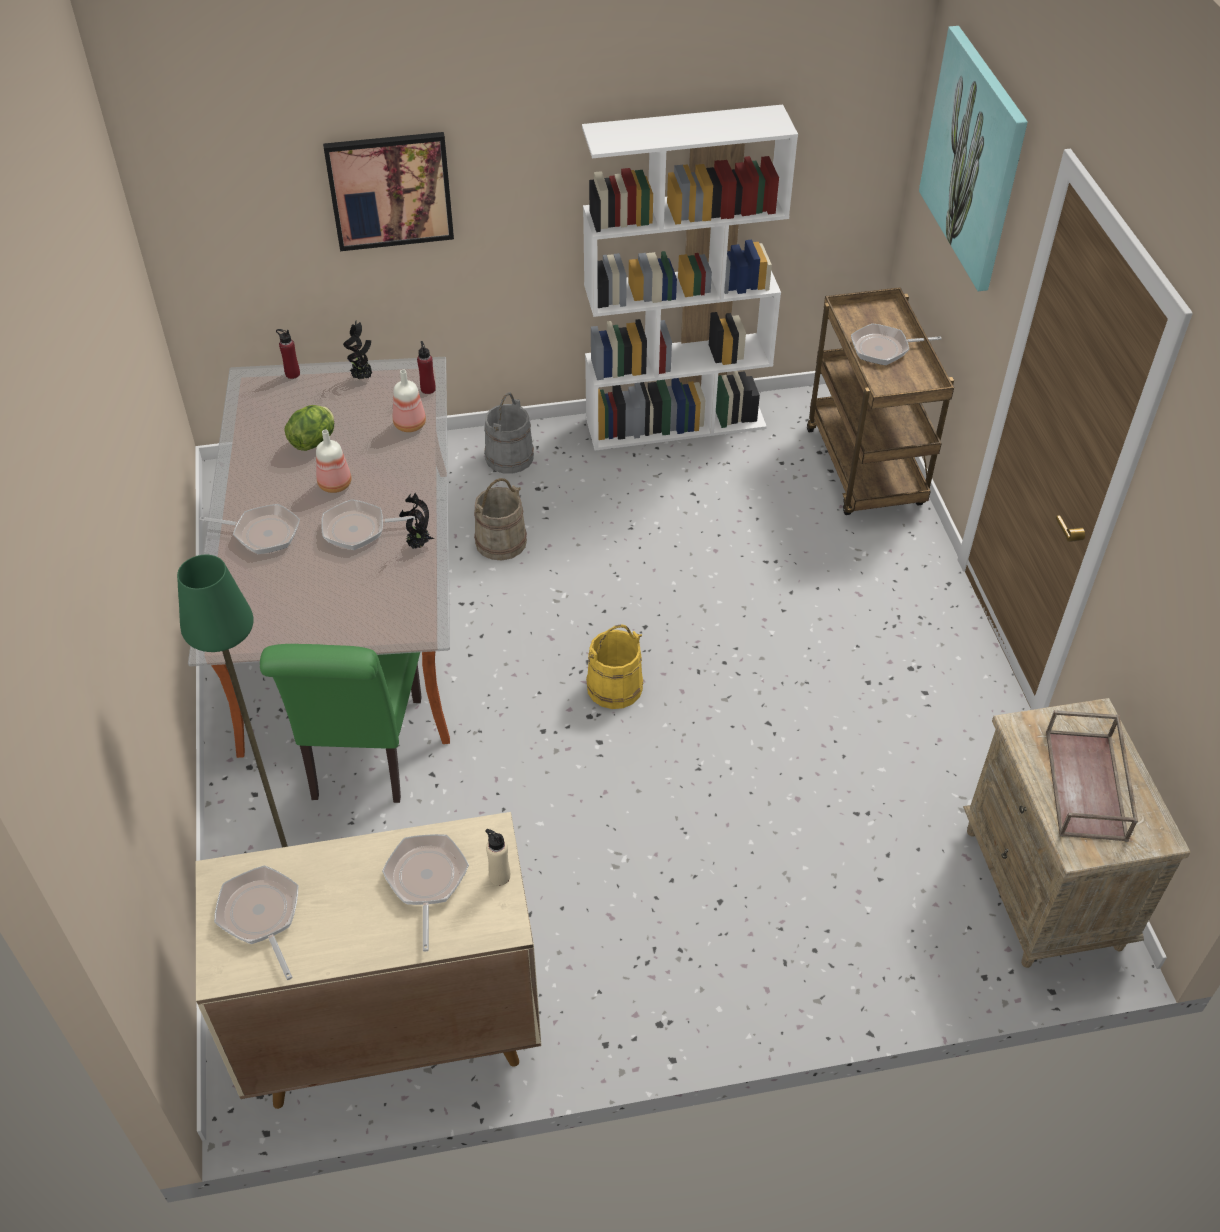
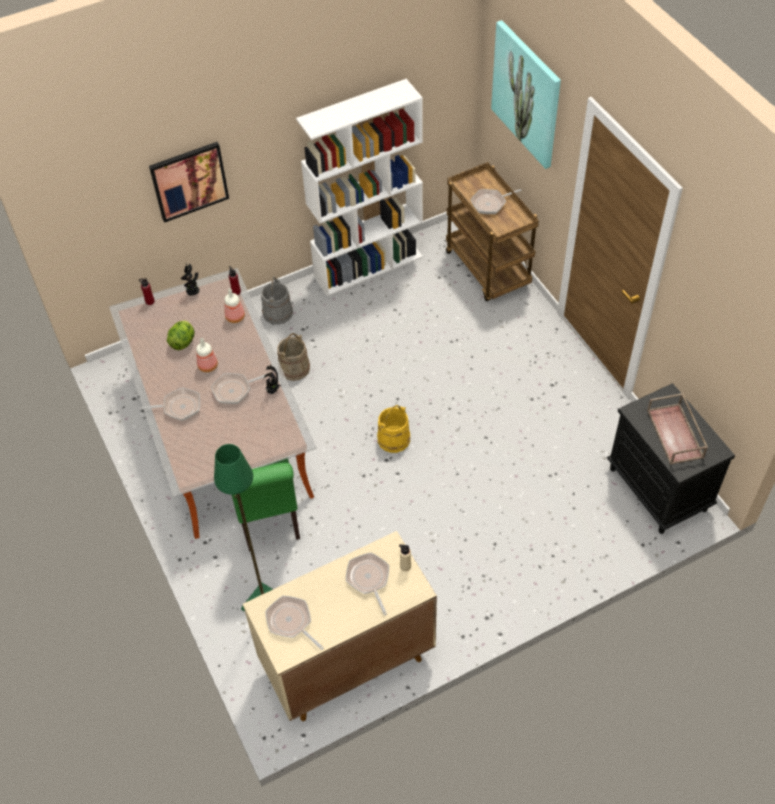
camera: 15 degrees left, 5 degrees up
beige nightstand [963,698,1190,968] -> black nightstand [606,383,735,534]

